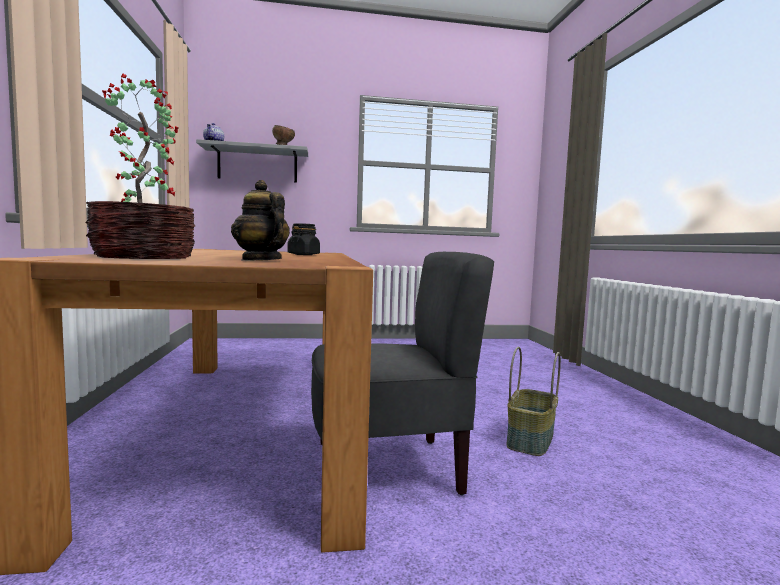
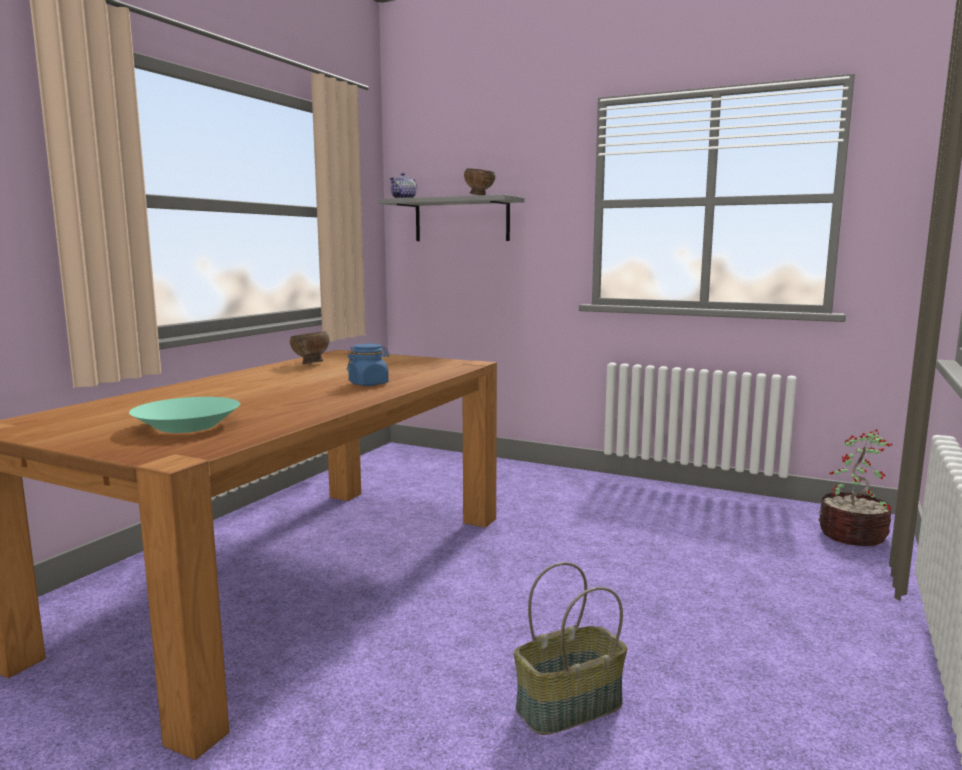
camera: 35 degrees right, 5 degrees up
potted plant [85,73,195,259] -> potted plant moved to [818,429,892,546]
teapot [231,180,290,261] -> turquoise bowl [129,397,240,433]
black jar [287,223,320,255] -> blue jar [347,344,390,386]
grey chair [311,252,494,495] -> none
none -> brown bowl [290,331,329,364]

